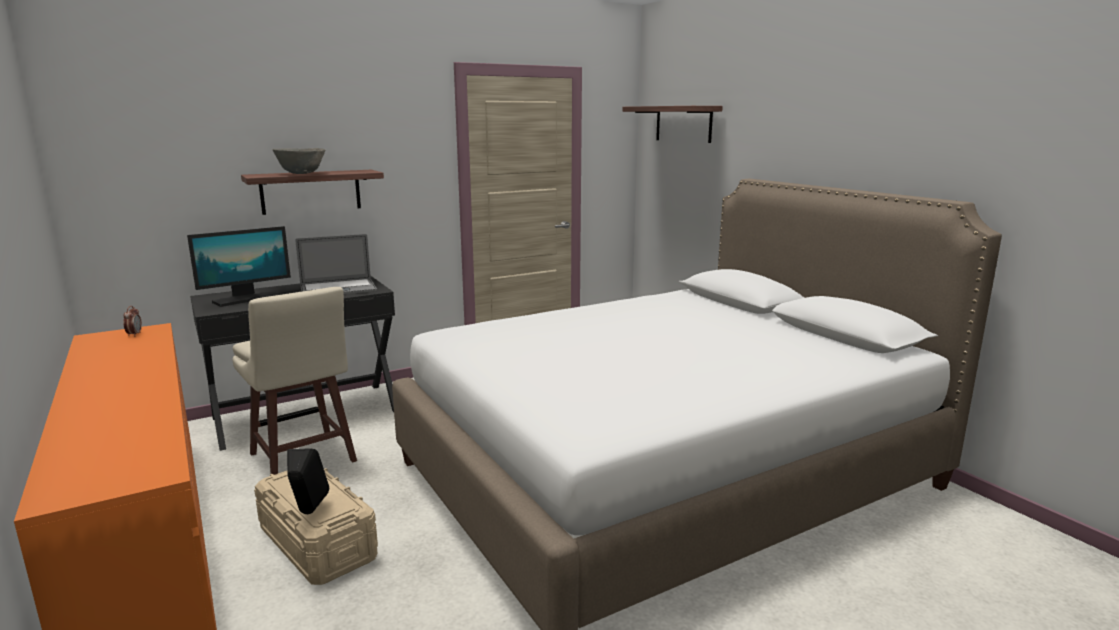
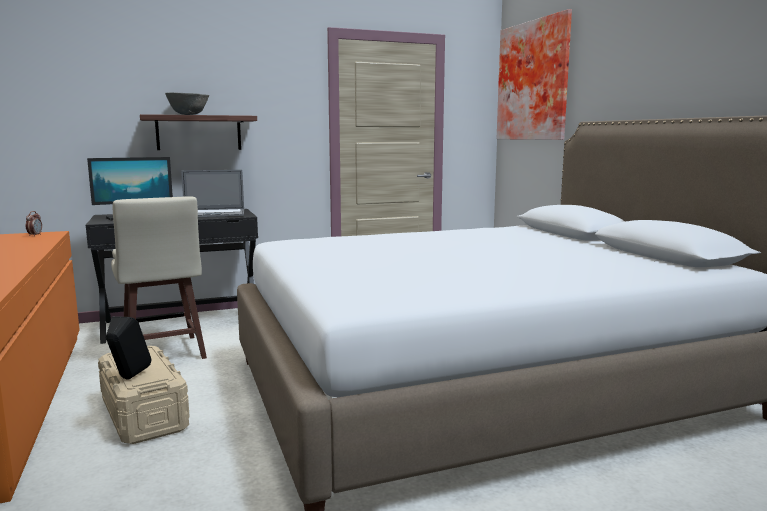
camera: 10 degrees right, 5 degrees down
shelf [622,106,723,143] -> picture [497,9,572,140]

